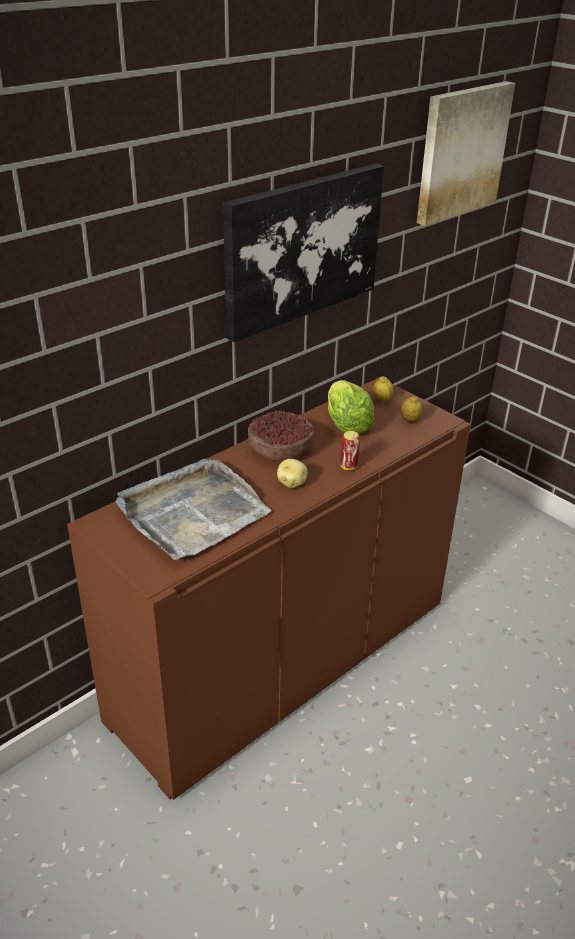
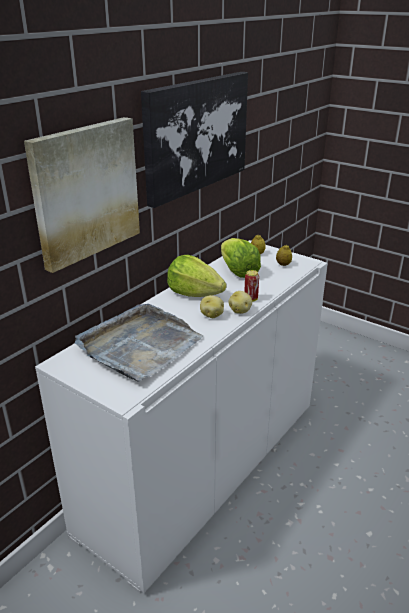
camera: 10 degrees left, 5 degrees down
brown cabinet [67,378,471,800] -> white cabinet [35,240,327,594]
bowl [248,410,314,461] -> lettuce [167,255,226,297]
picture [417,81,515,226] -> picture moved to [24,117,140,273]
none -> potato [228,291,252,314]

